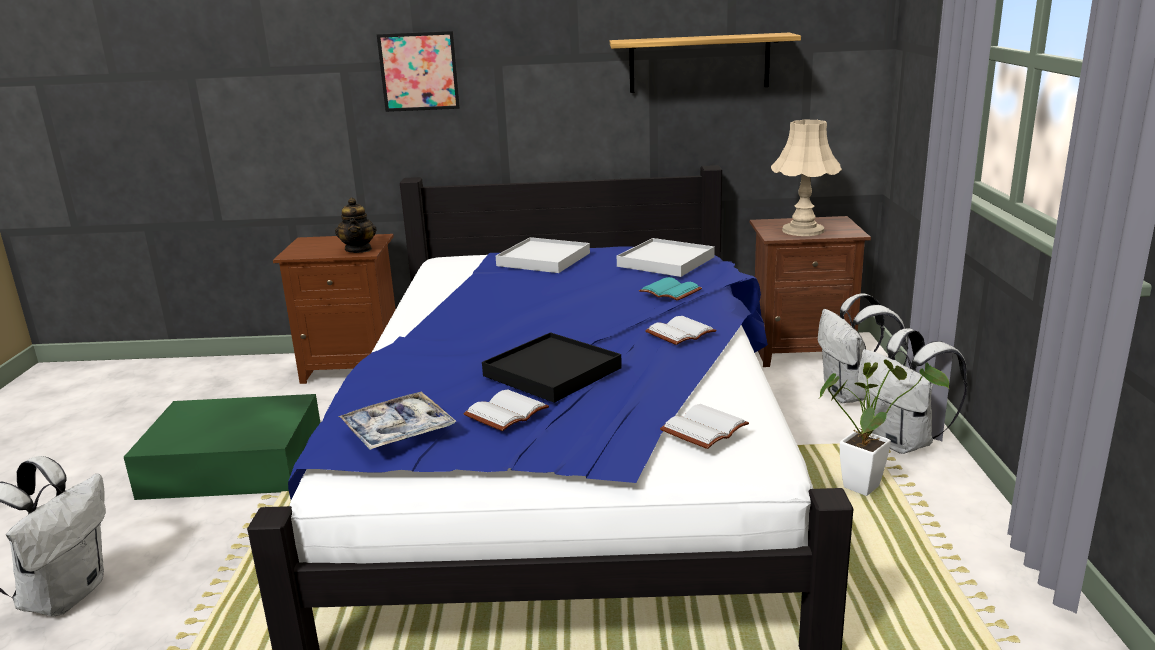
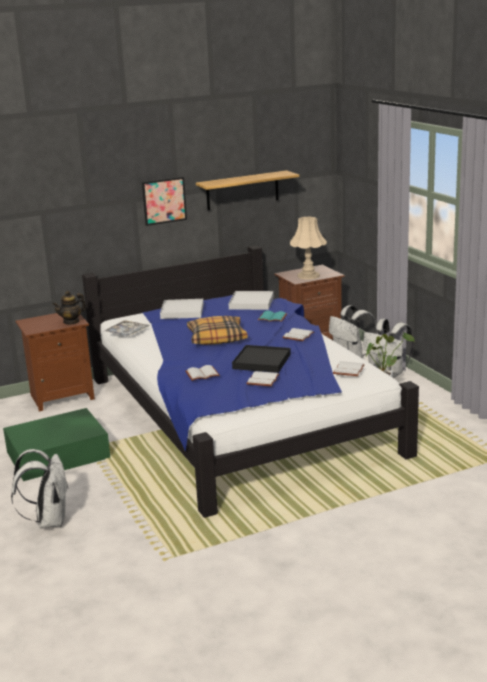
camera: 25 degrees left, 0 degrees up
teapot [335,197,376,253] -> teapot turned 90 degrees clockwise [52,291,87,325]
tray [338,392,456,450] -> tray moved to [105,320,149,336]
picture [377,31,460,112] -> picture moved to [142,177,187,226]
none -> white book [185,365,220,381]
none -> pillow [187,316,248,345]

